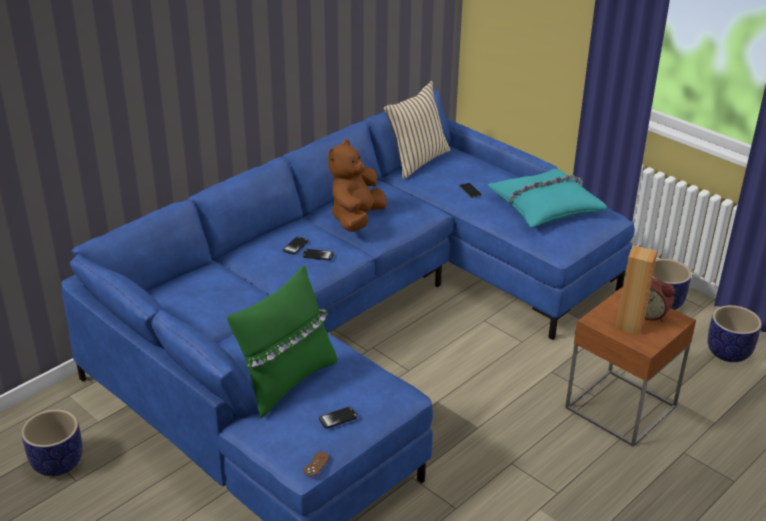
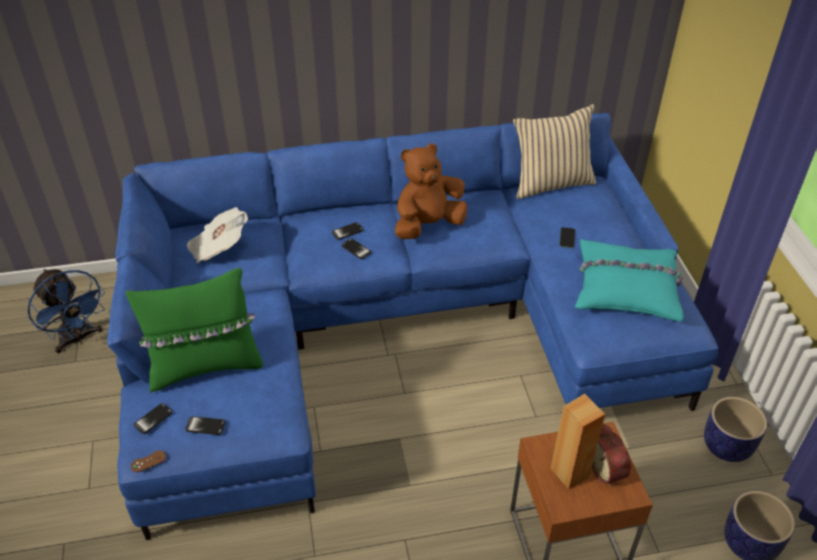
camera: 35 degrees right, 10 degrees up
planter [21,409,83,476] -> blue fan [27,269,105,354]
none -> phone [134,403,172,434]
none -> newspaper [186,207,248,263]

